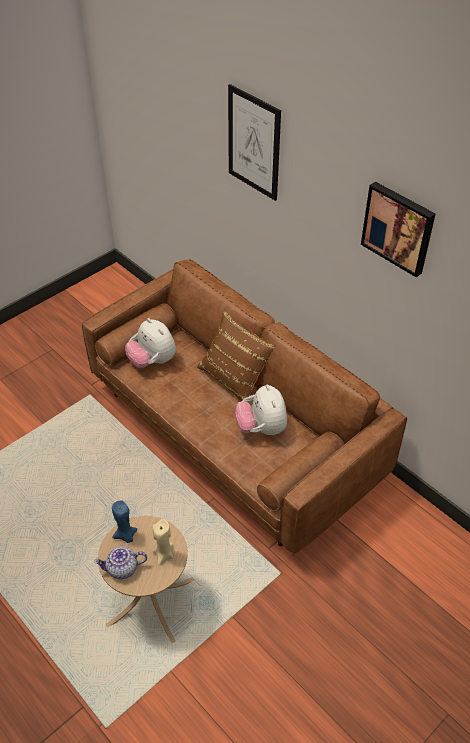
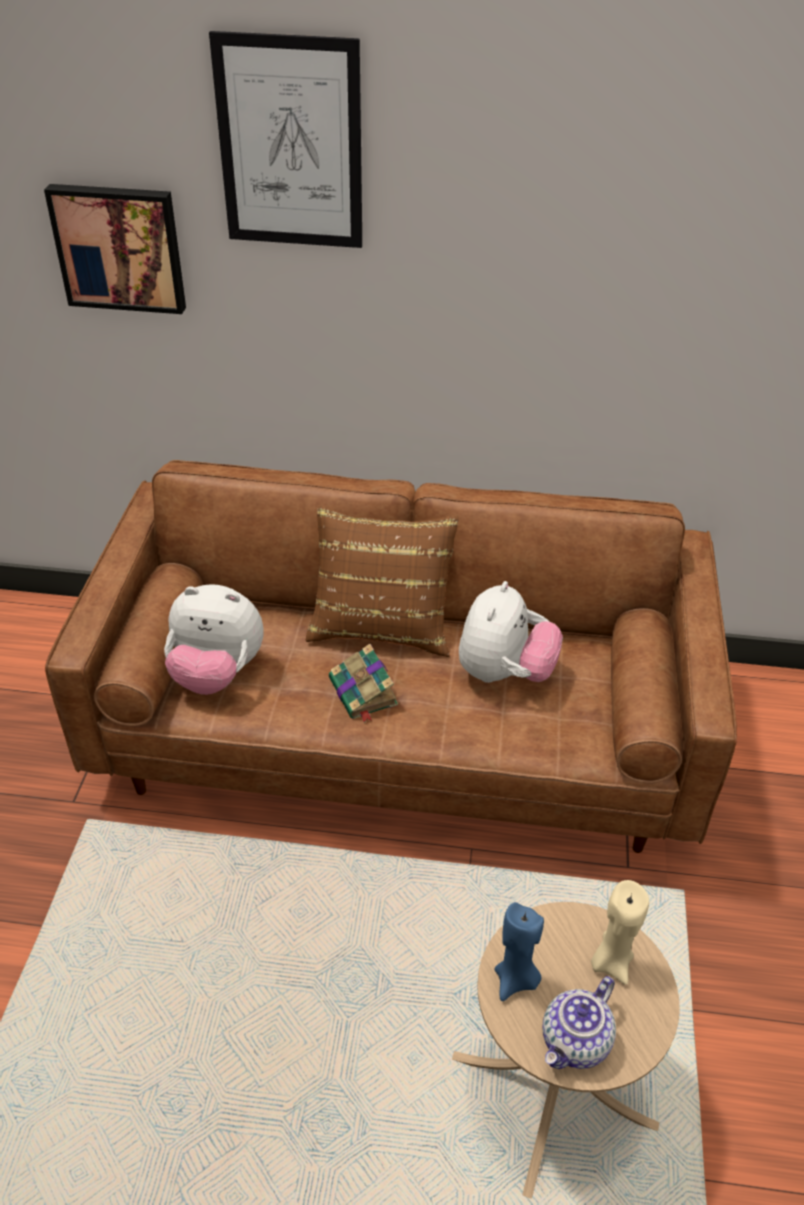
camera: 40 degrees left, 5 degrees down
plush toy [235,384,287,435] -> plush toy turned 105 degrees counterclockwise [459,581,563,683]
picture [361,182,435,277] -> picture moved to [44,184,186,314]
none -> book [329,644,398,723]

